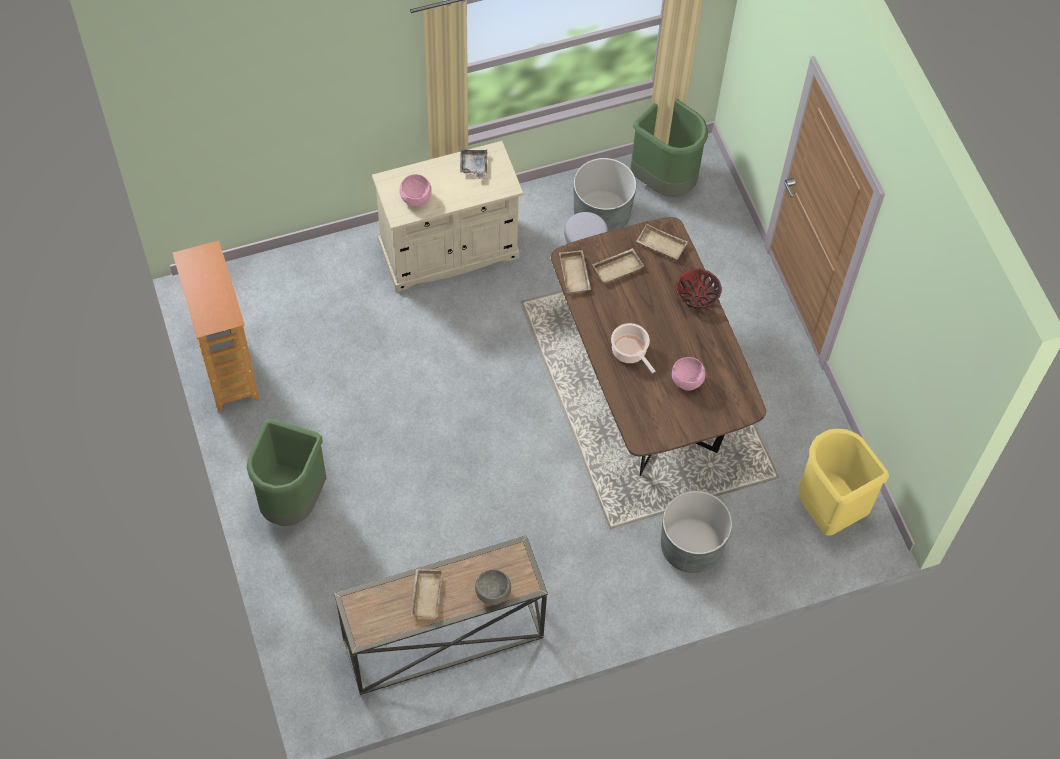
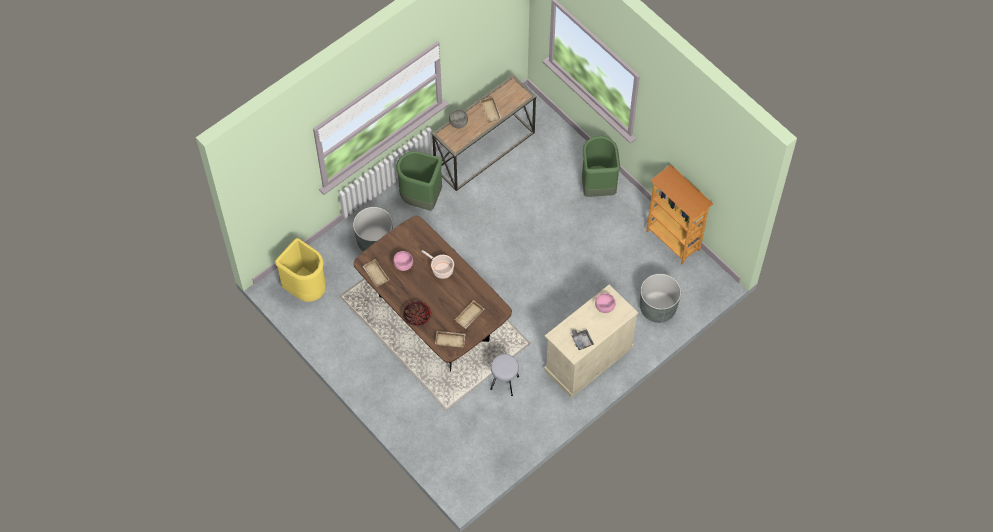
camera: 160 degrees right, 0 degrees up
beige tray [559,250,591,294] -> beige tray moved to [363,259,389,287]
grey planter [574,158,636,232] -> grey planter moved to [640,274,681,323]
green trash can [630,98,708,197] -> green trash can moved to [396,151,442,211]

